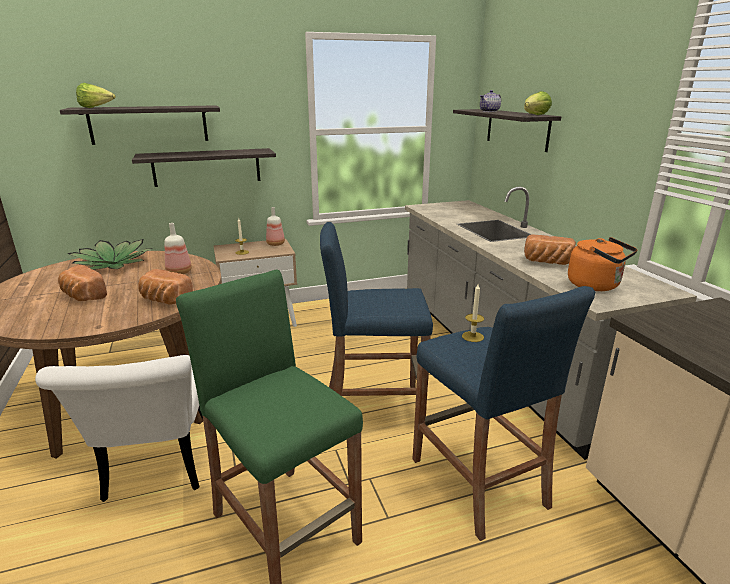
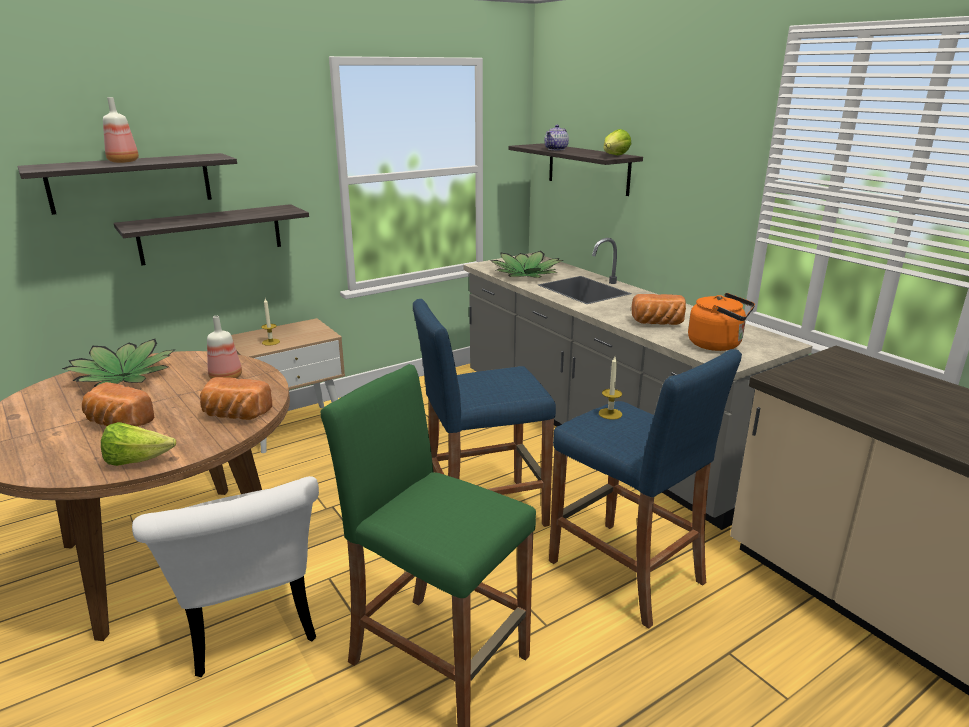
camera: 15 degrees left, 0 degrees up
lettuce [76,83,116,108] -> lettuce moved to [101,422,176,466]
bottle [266,207,285,246] -> bottle moved to [103,97,139,163]
none -> potted plant [490,251,563,278]

